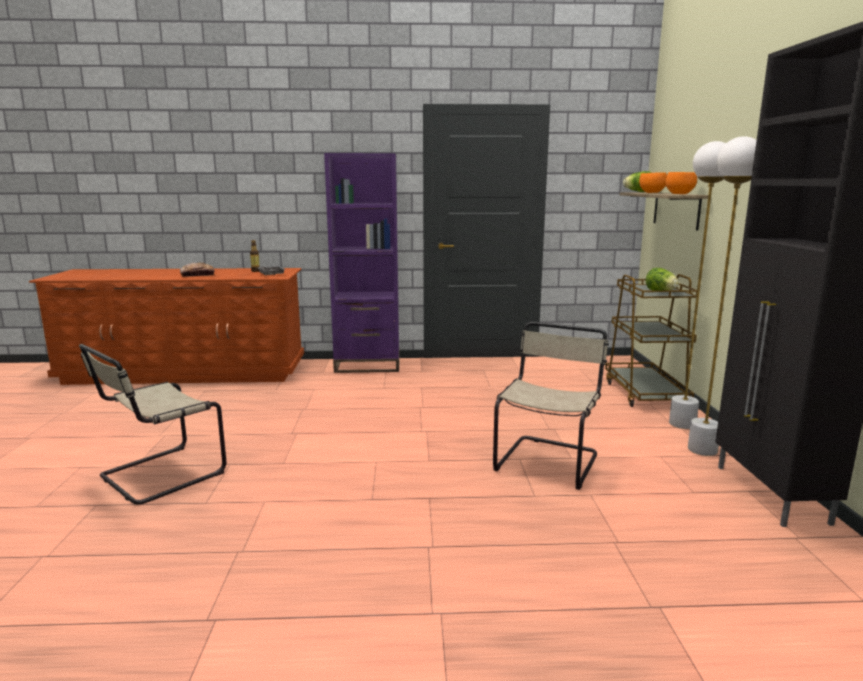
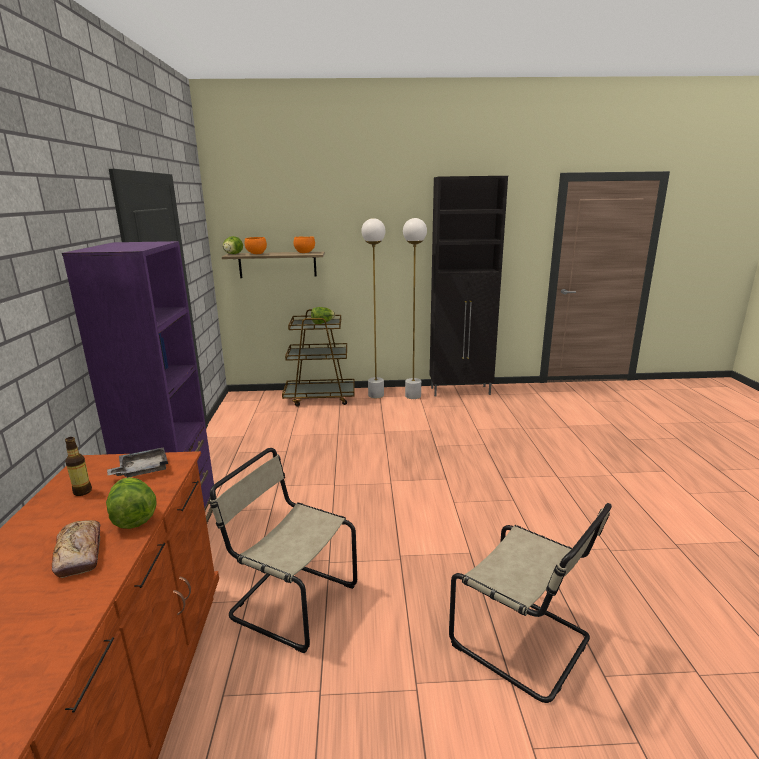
camera: 90 degrees left, 5 degrees up
beige chair [493,322,609,490] -> beige chair moved to [210,448,357,653]
none -> lettuce [106,477,157,529]

